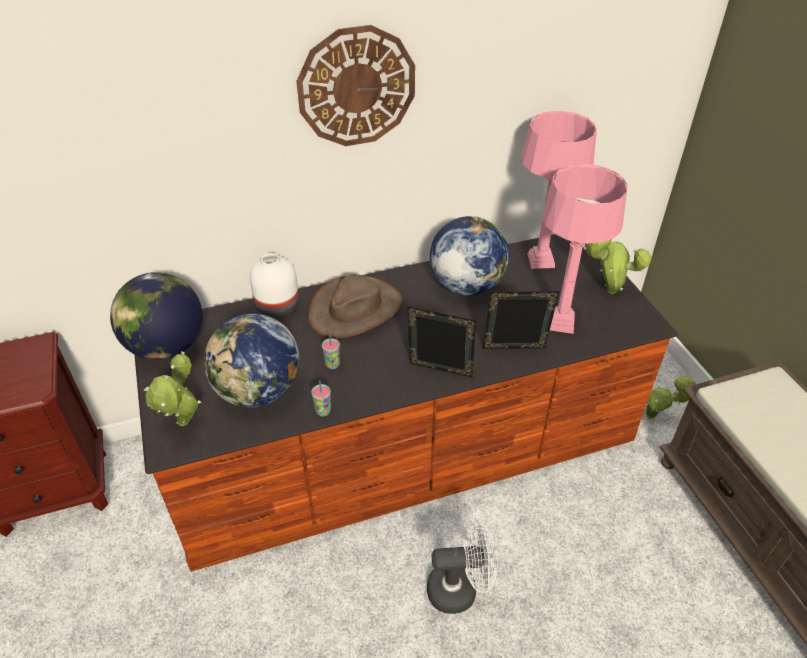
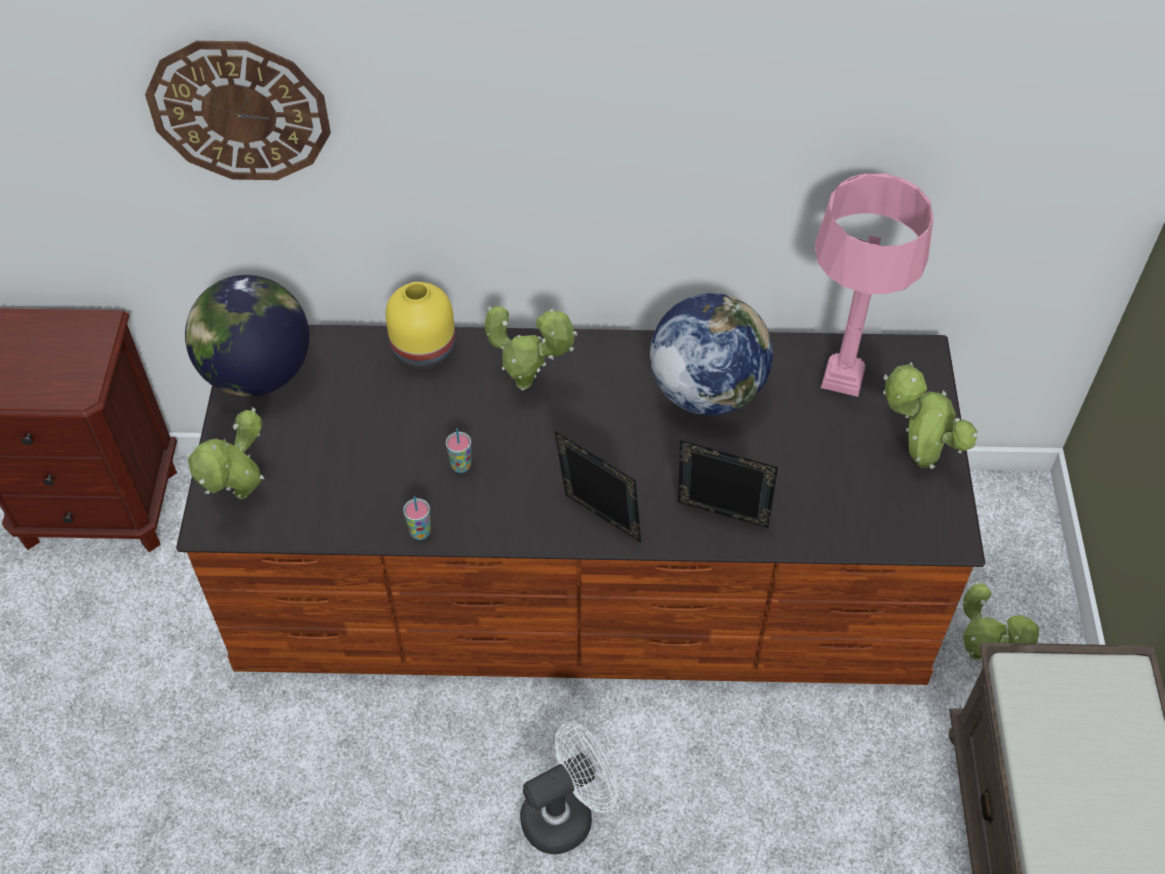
camera: 20 degrees right, 10 degrees up
globe [204,314,299,407] -> none
white vase [250,253,299,319] -> yellow vase [386,282,456,372]
wall clock [297,25,415,146] -> wall clock moved to [145,41,331,180]
brown hat [308,274,402,338] -> potted plant [484,306,577,391]
white fan [427,521,498,614] -> white fan turned 45 degrees counterclockwise [520,722,618,854]
pink table lamp [542,164,628,334] -> none

